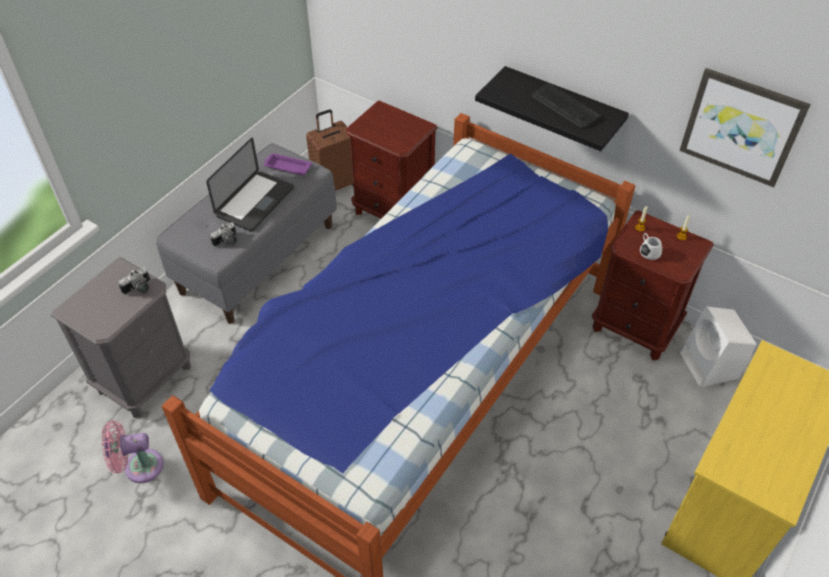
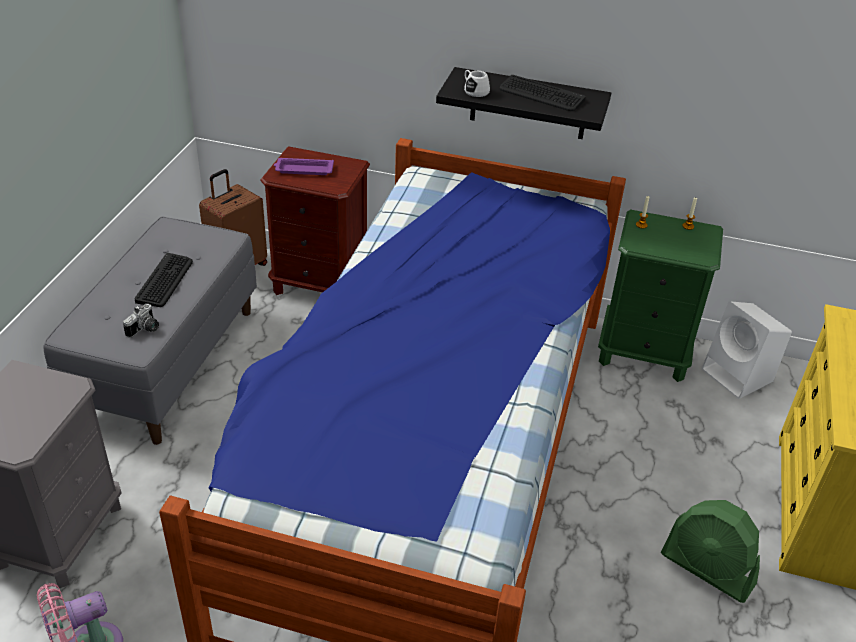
camera: 20 degrees left, 10 degrees down
camera [118,267,150,294] -> none
laptop [206,138,294,232] -> keyboard [134,253,193,307]
purple tray [264,153,312,175] -> purple tray moved to [274,158,334,175]
brown nightstand [592,210,714,360] -> green nightstand [598,209,723,382]
white mug [640,233,662,260] -> white mug moved to [464,70,490,97]
picture [679,68,811,187] -> none
none -> green fan [661,500,760,603]

